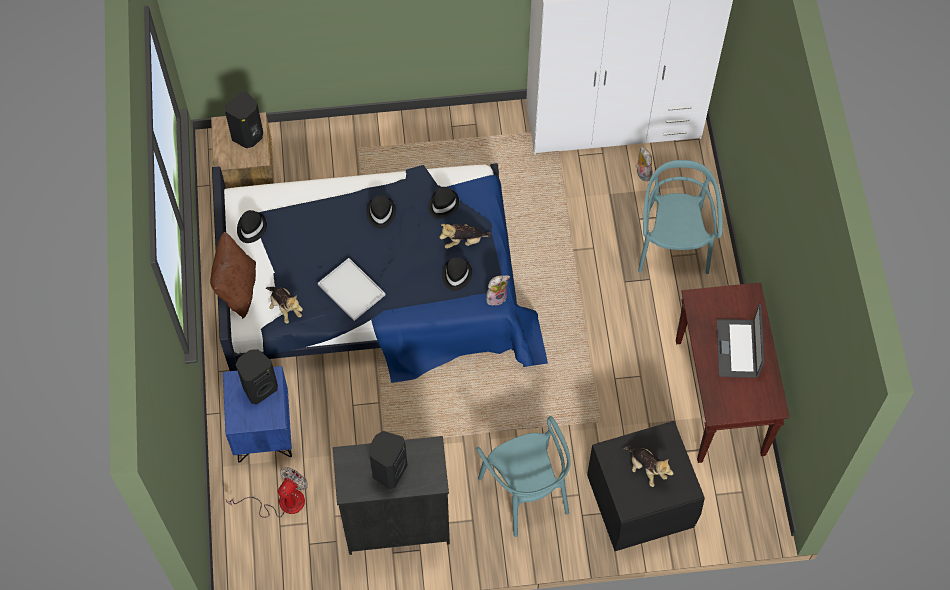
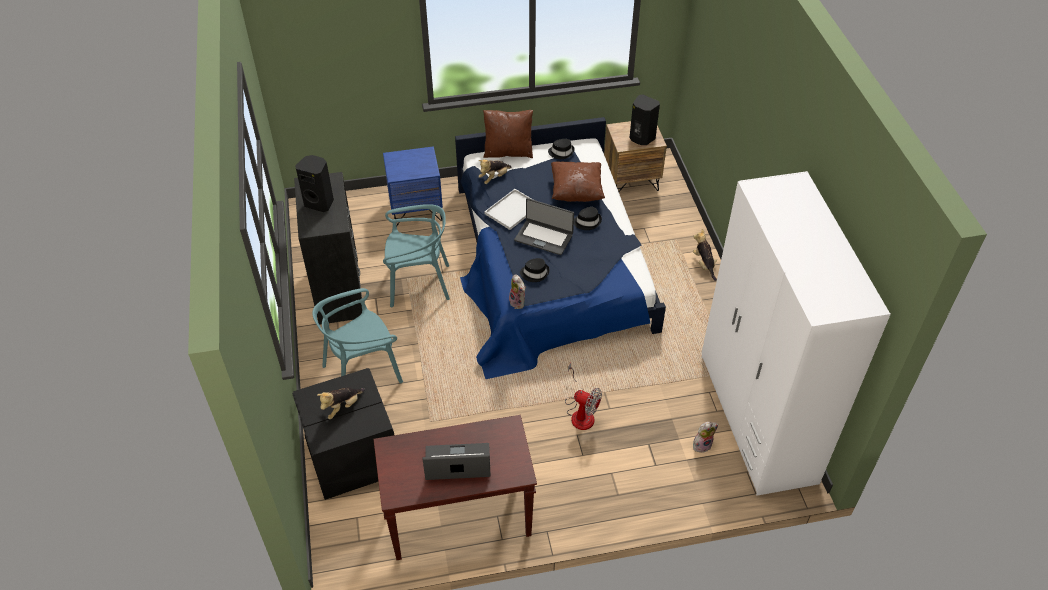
camera: 85 degrees right, 15 degrees down
fan [226,467,308,518] -> fan moved to [565,363,602,430]
black speaker [236,349,278,405] -> none
black hat [428,187,459,218] -> none
plush toy [439,224,492,249] -> plush toy moved to [693,229,717,281]
turquoise chair [638,160,723,274] -> turquoise chair moved to [383,204,450,307]
none -> laptop [514,198,574,255]
none -> brown pillow [551,162,605,202]

